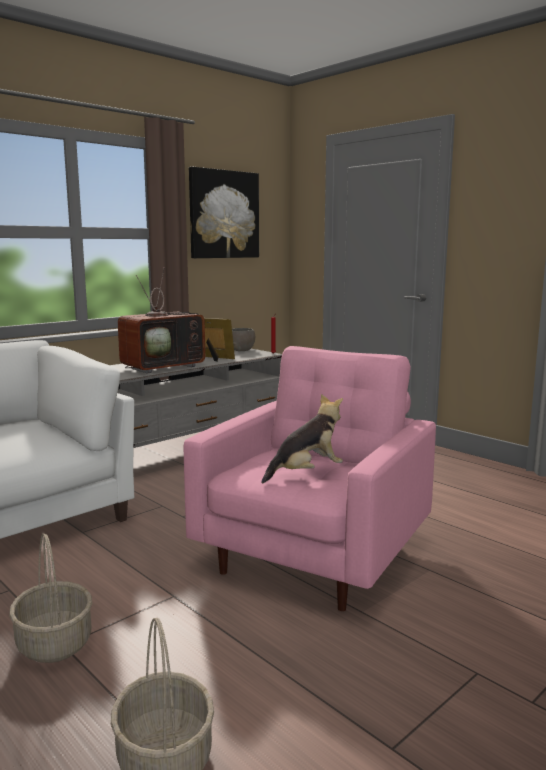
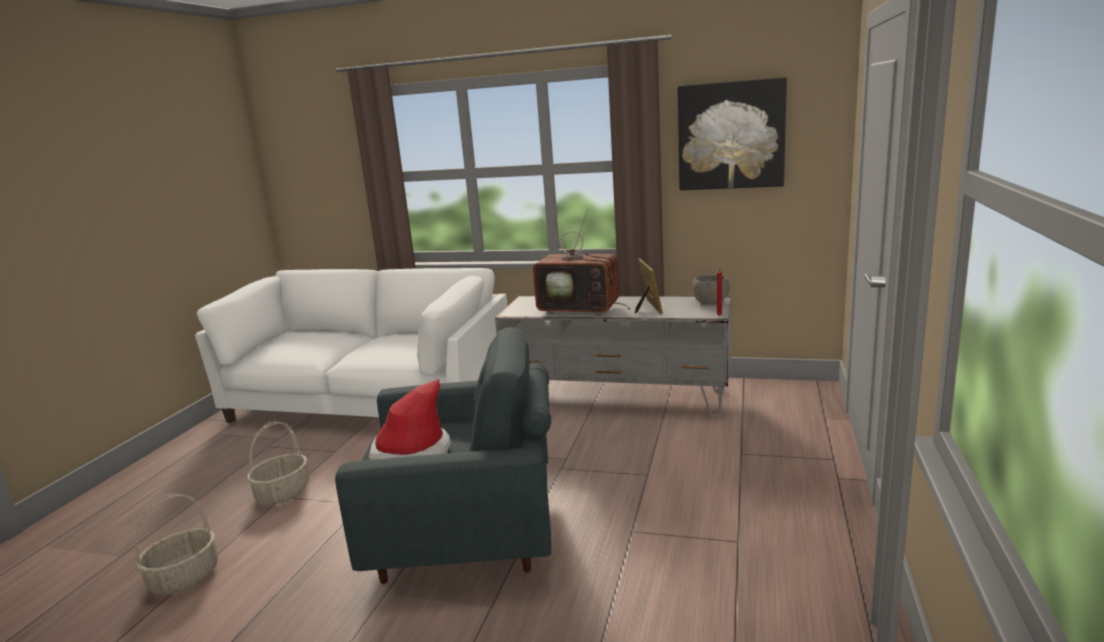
camera: 60 degrees right, 5 degrees up
pink armchair [184,346,436,611] -> grey armchair [335,327,551,584]
plush toy [261,394,343,484] -> hat [369,379,452,460]

